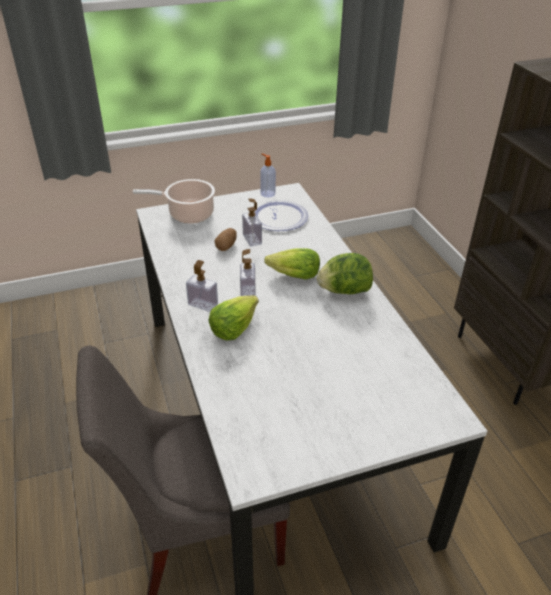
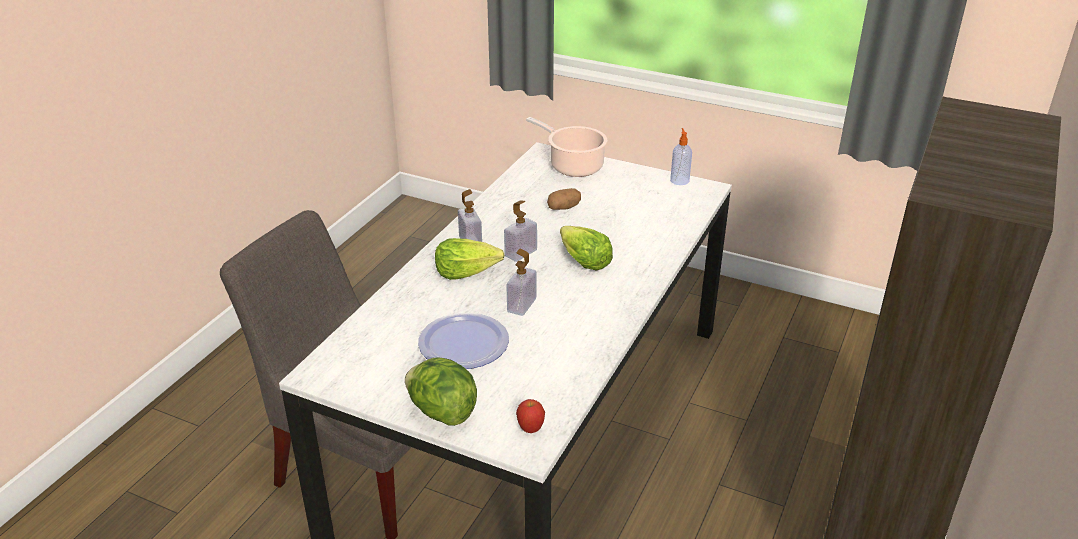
camera: 45 degrees right, 5 degrees down
soap dispenser [242,198,262,247] -> soap dispenser moved to [506,249,536,316]
plate [254,200,308,231] -> plate moved to [418,313,509,369]
lettuce [317,253,373,294] -> lettuce moved to [405,358,477,426]
none -> apple [516,399,545,433]

